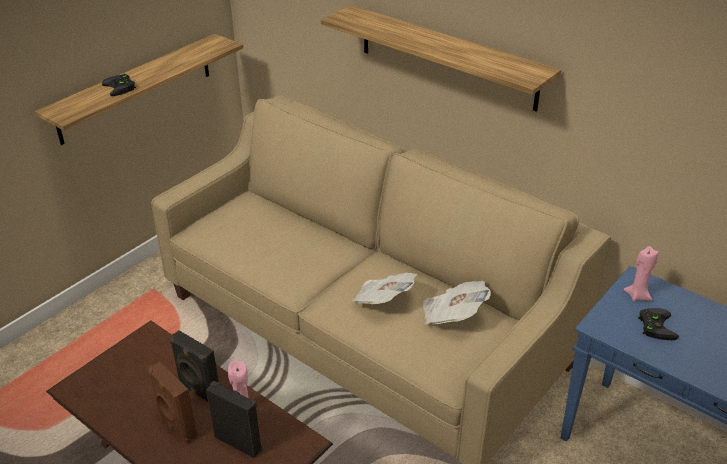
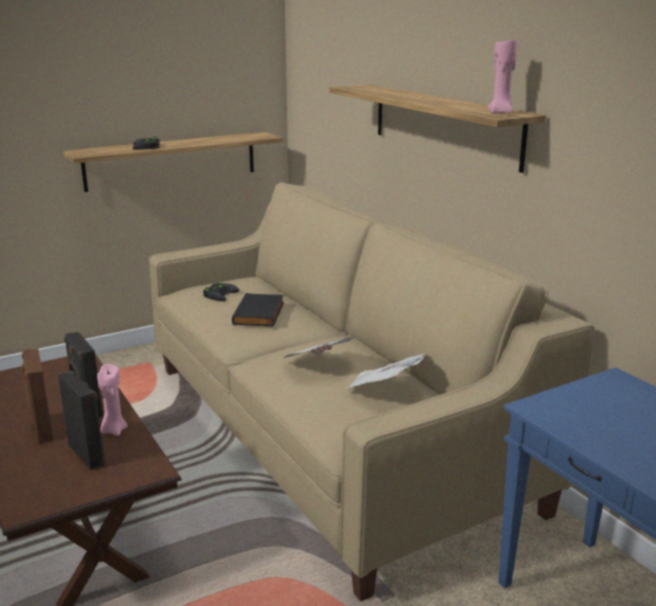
camera: 20 degrees right, 15 degrees down
pink candle [624,246,659,301] -> pink candle moved to [487,37,517,114]
black game controller [638,308,679,340] -> black game controller moved to [203,283,239,301]
none -> black book [232,293,284,327]

